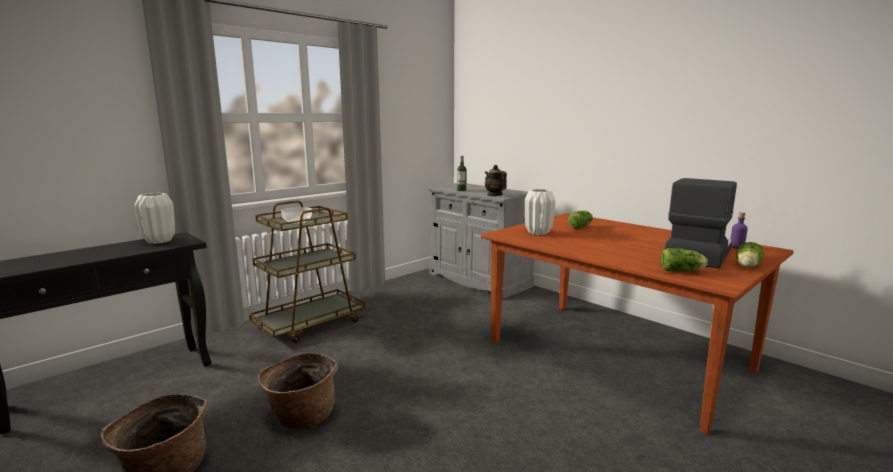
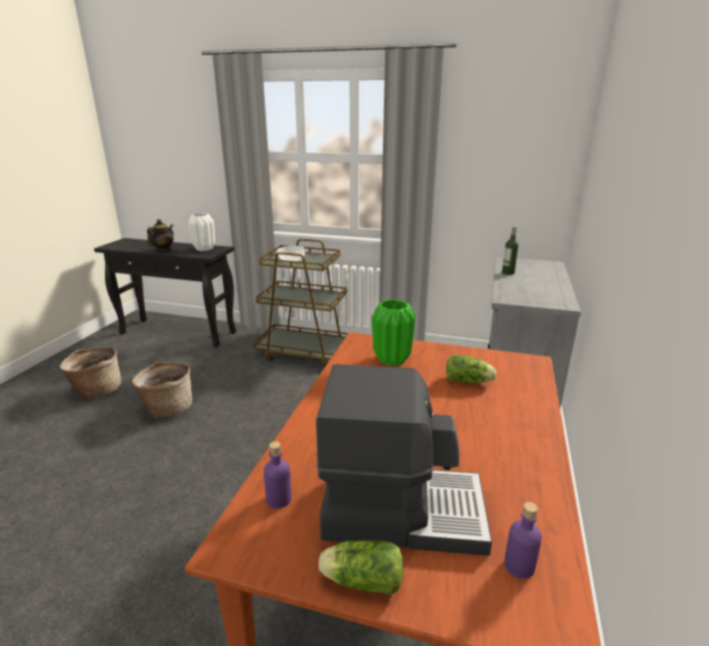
camera: 60 degrees right, 10 degrees up
teapot [485,165,507,196] -> teapot moved to [147,219,174,252]
white vase [525,189,555,235] -> green vase [372,299,416,366]
lettuce [660,248,708,272] -> purple bottle [264,441,291,509]

